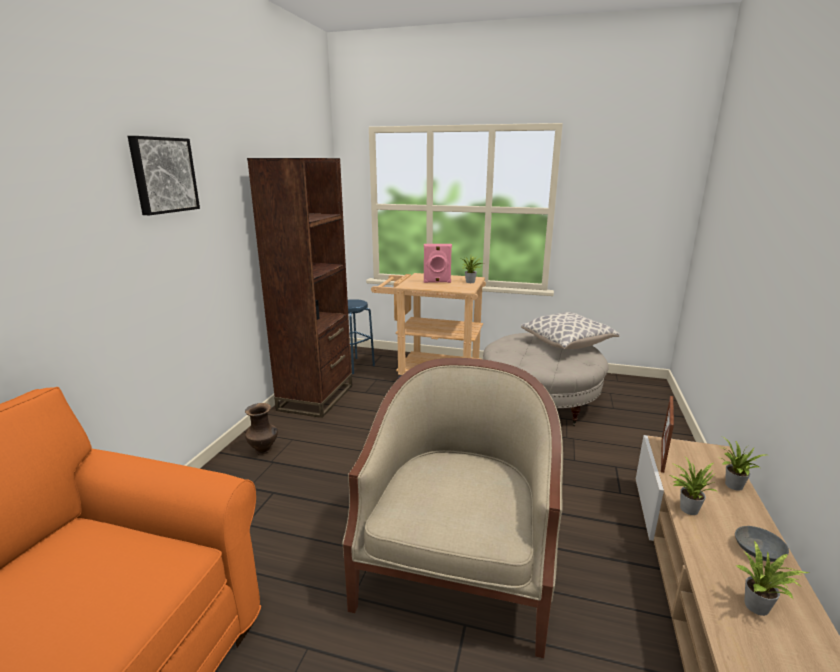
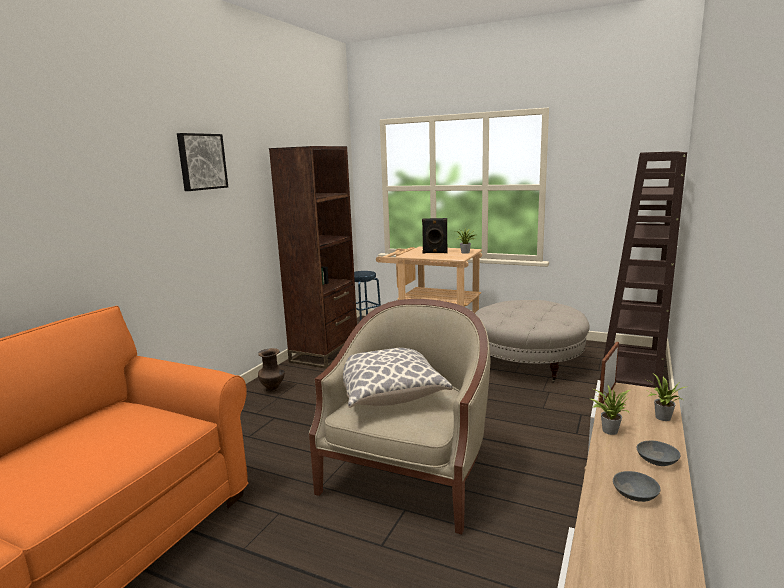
camera: 10 degrees right, 5 degrees down
pink speaker [424,244,452,283] -> black speaker [422,218,448,253]
pillow [521,312,619,349] -> pillow moved to [343,348,452,408]
potted plant [736,540,809,616] -> grey bowl [613,471,660,502]
none -> brown bookcase [600,151,687,388]

